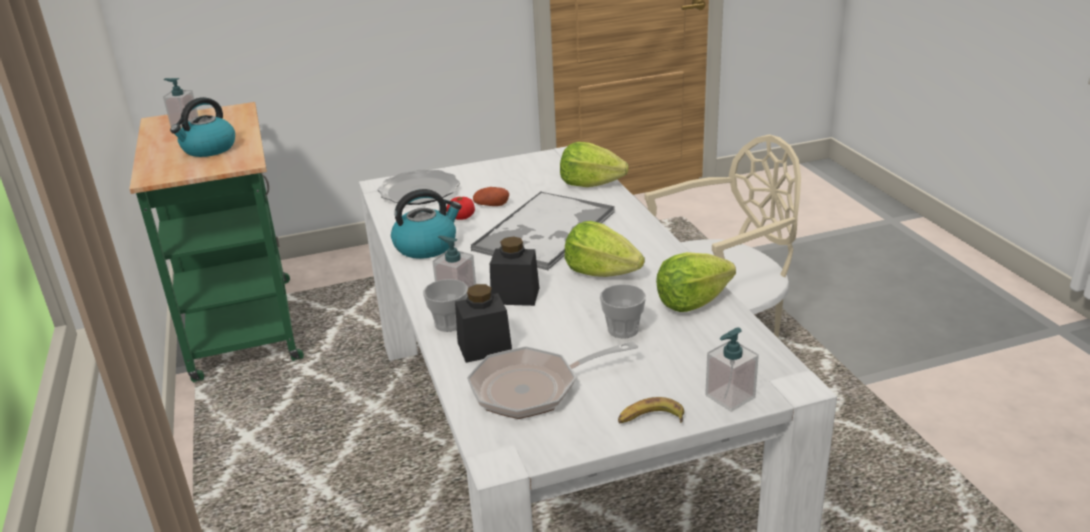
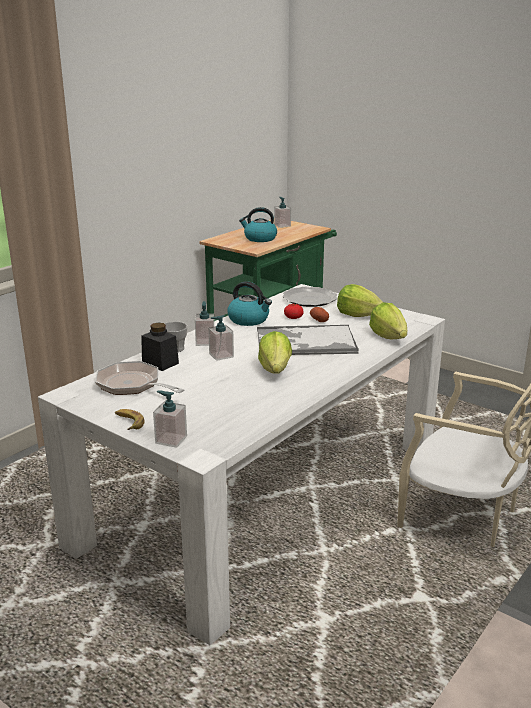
camera: 55 degrees right, 5 degrees down
black jar [490,236,539,306] -> soap dispenser [208,315,234,361]
cup [600,284,646,339] -> none
lettuce [656,252,736,312] -> lettuce moved to [337,284,383,317]

